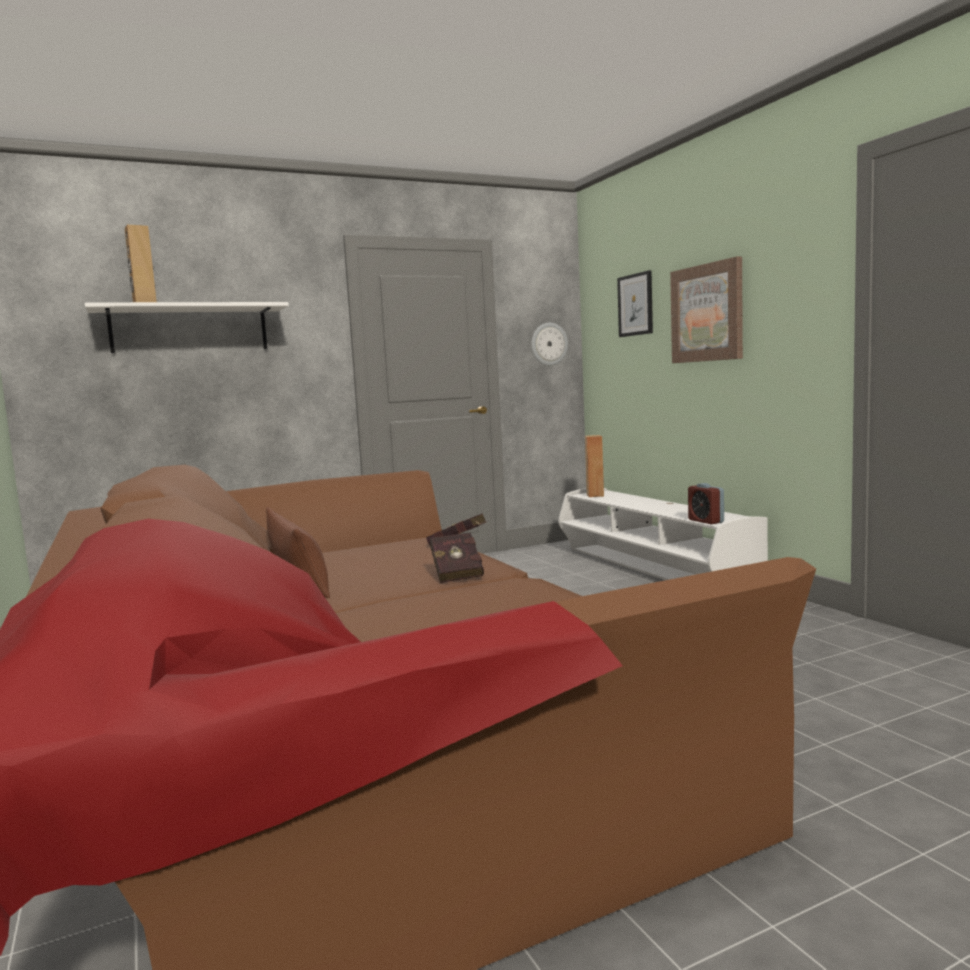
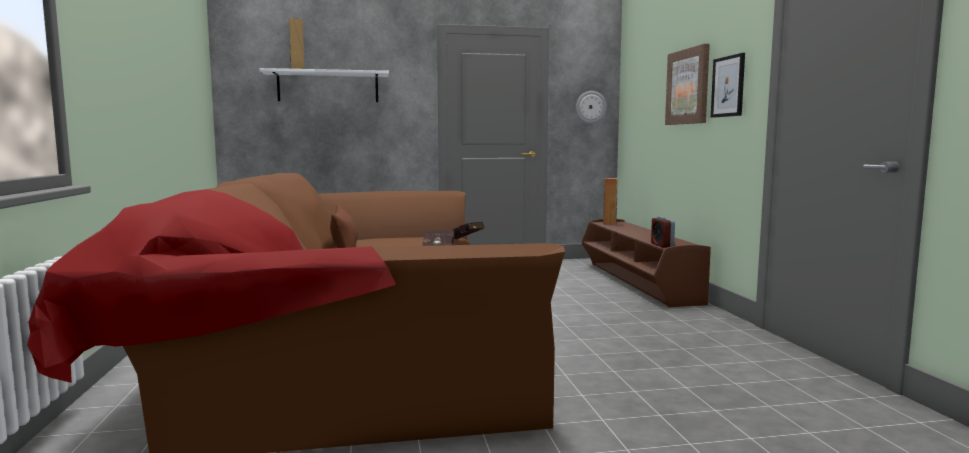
camera: 15 degrees right, 0 degrees up
white tv stand [558,488,768,580] -> brown tv stand [582,219,711,307]
picture [617,270,653,337] -> picture moved to [711,53,745,118]

